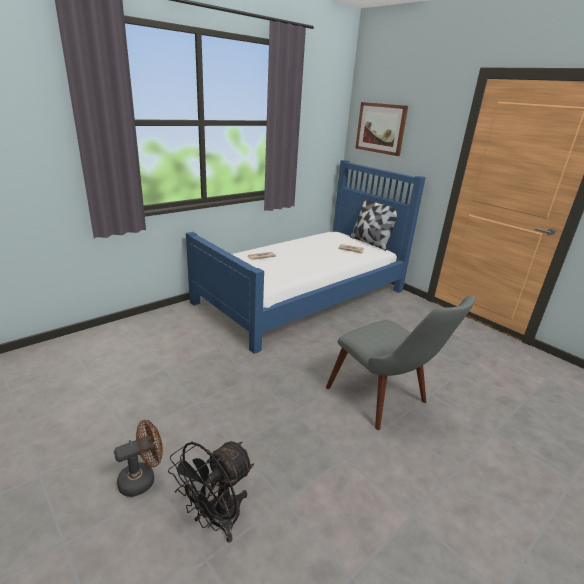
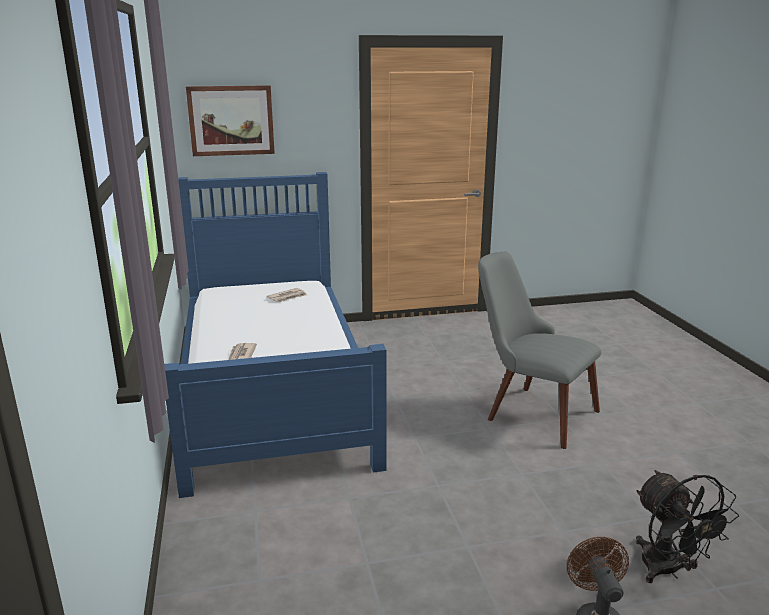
camera: 60 degrees left, 5 degrees down
grey chair [326,295,476,430] -> grey chair turned 135 degrees counterclockwise [478,252,601,449]
pillow [350,201,397,251] -> none

